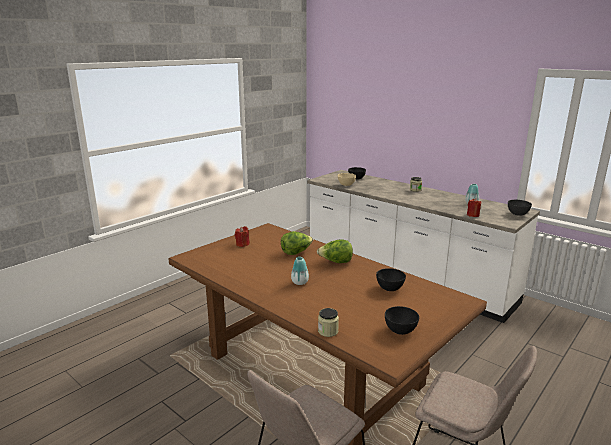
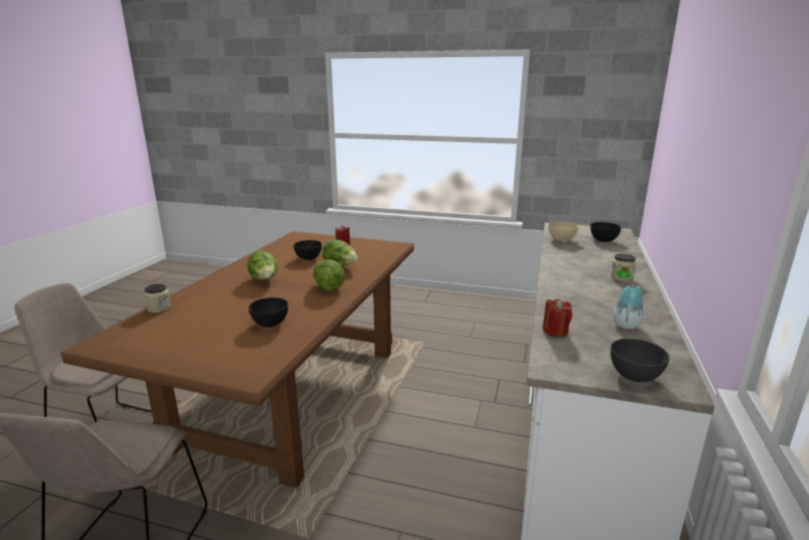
camera: 65 degrees right, 0 degrees up
vase [291,257,309,285] -> lettuce [247,250,278,280]
black bowl [385,306,419,335] -> black bowl moved to [293,240,322,260]

